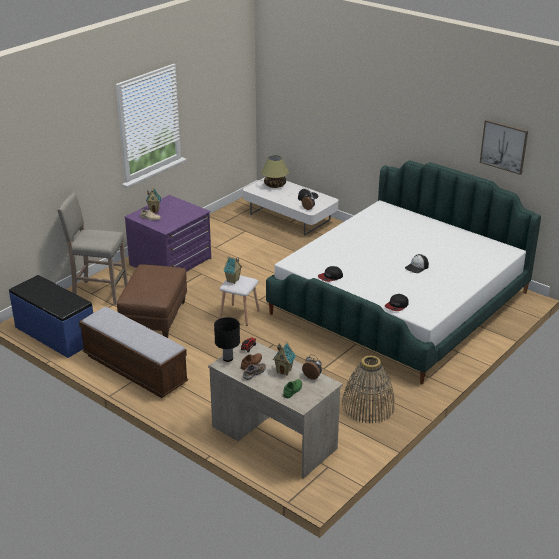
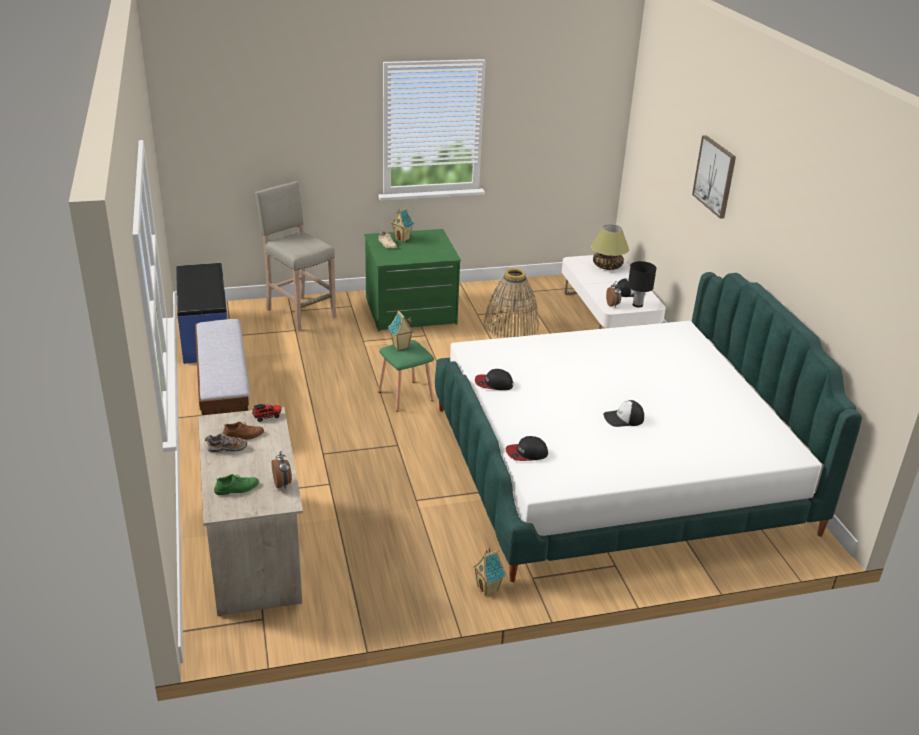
camera: 35 degrees right, 0 degrees up
brown ottoman [117,264,187,338] -> none
purple dresser [124,195,211,272] -> green dresser [364,229,461,331]
black table lamp [214,317,240,362] -> black table lamp moved to [628,261,657,308]
white stool [220,275,260,326] -> green stool [378,340,434,412]
toy house [273,341,296,375] -> toy house moved to [473,548,506,596]
basket [342,356,395,424] -> basket moved to [484,268,539,338]
picture [480,119,528,175] -> picture moved to [692,135,736,219]

